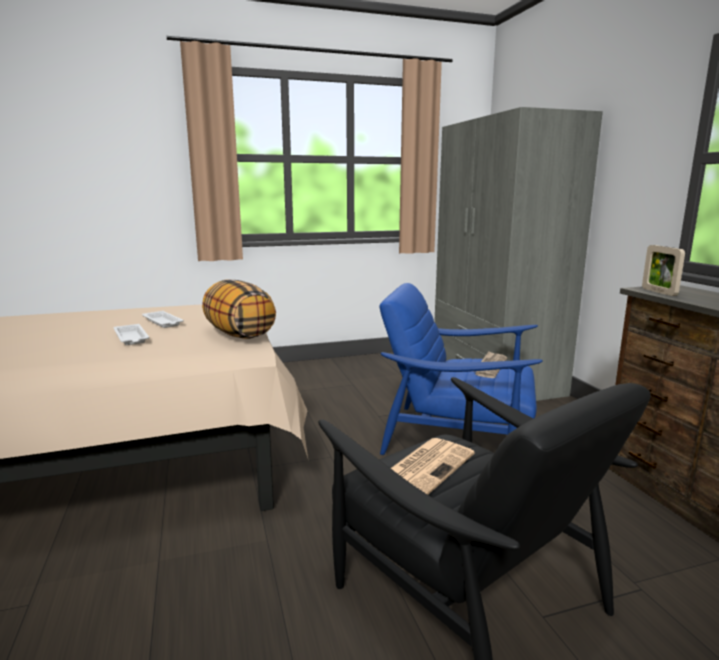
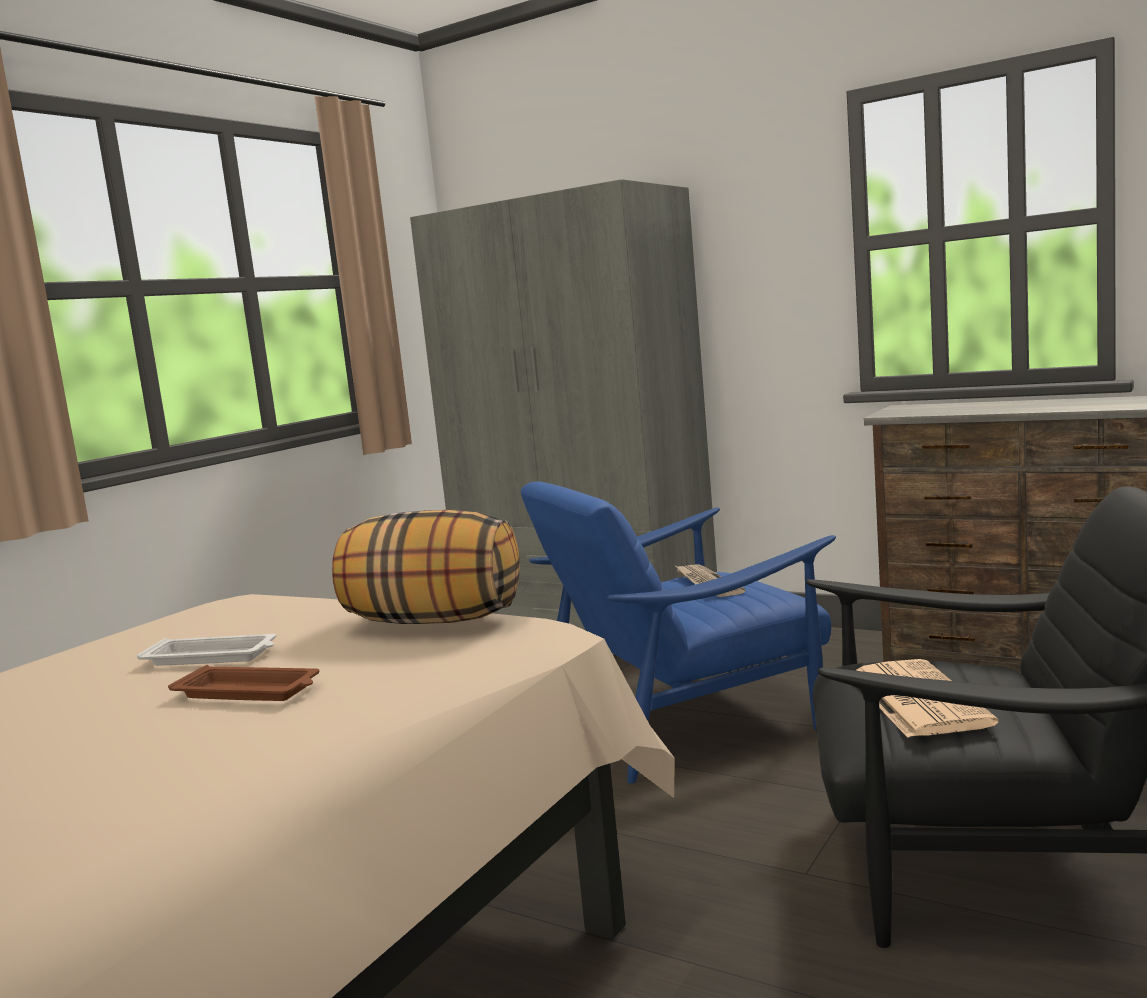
camera: 40 degrees left, 5 degrees down
white tray [114,324,149,345] -> brown tray [168,665,319,701]
picture frame [642,245,685,296] -> none

